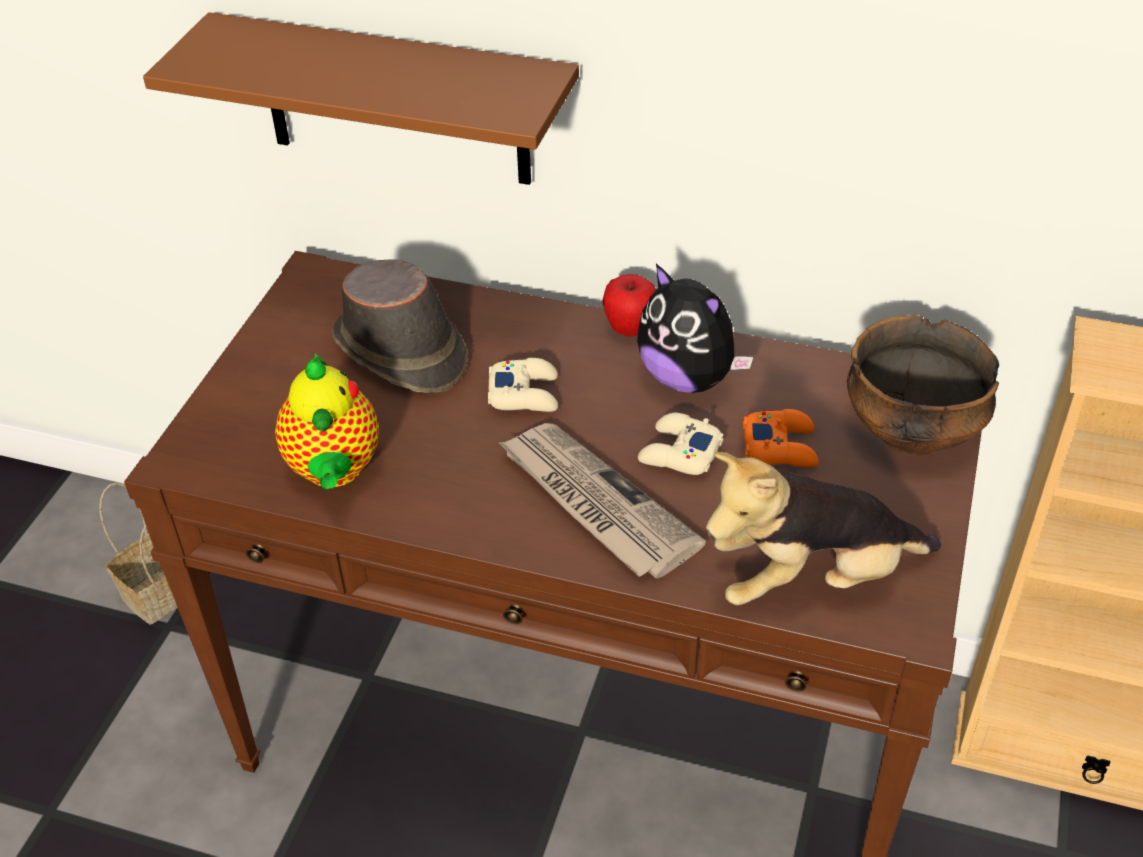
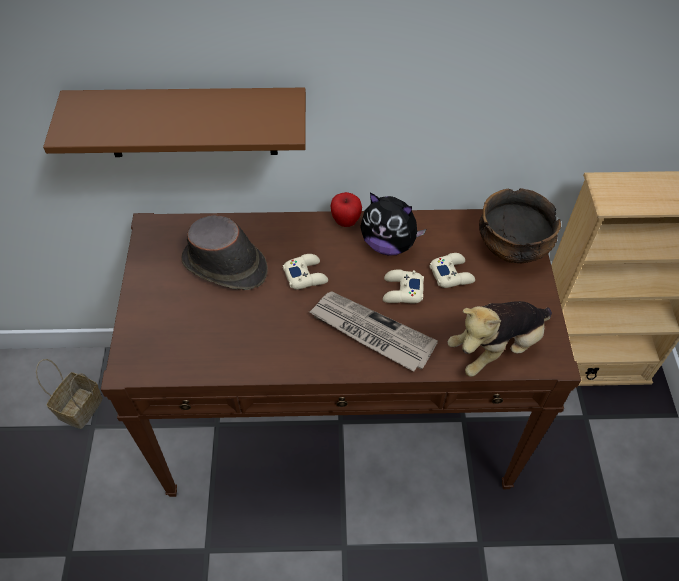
camera: 20 degrees left, 10 degrees up
teapot [275,353,379,489] -> none
orange game controller [743,409,819,467] -> beige game controller [429,253,475,288]

